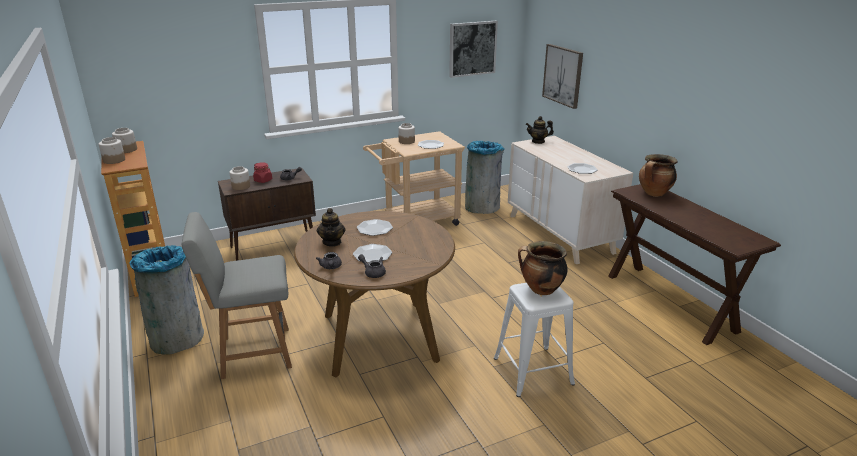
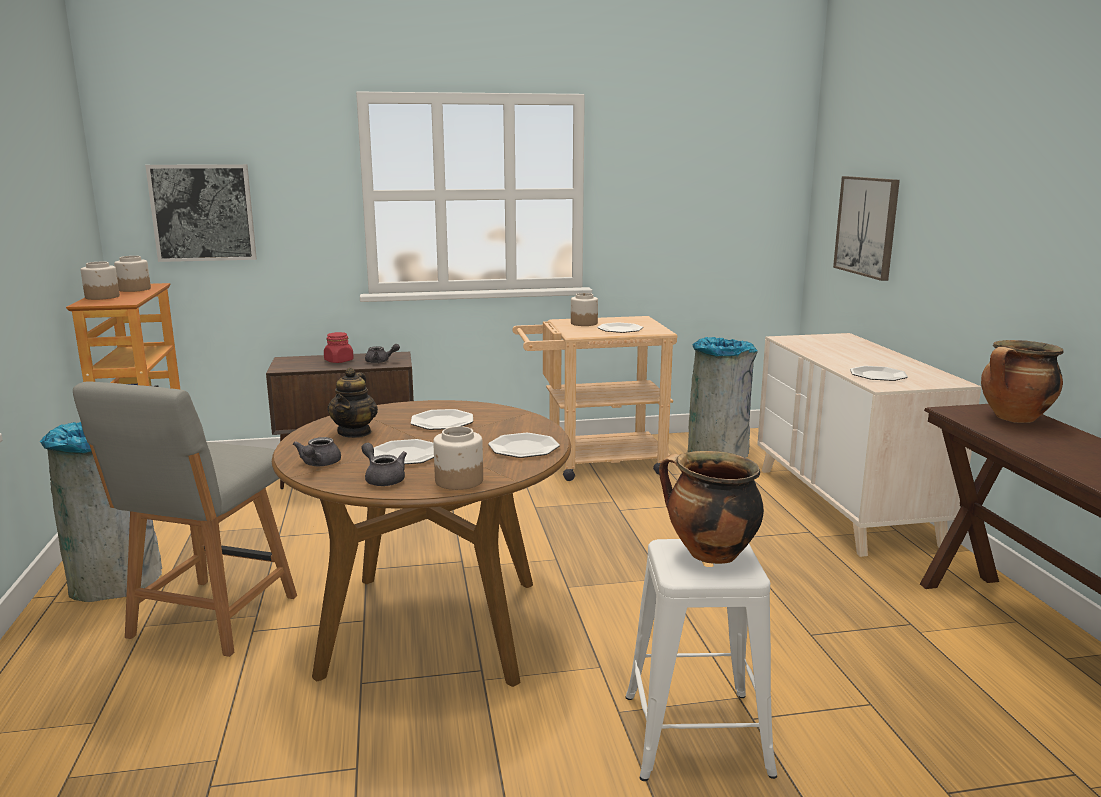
camera: 15 degrees right, 10 degrees down
grey chair [181,212,292,379] -> grey chair turned 75 degrees counterclockwise [73,381,297,657]
jar [229,166,250,190] -> jar moved to [433,426,483,490]
picture [449,21,498,78] -> picture moved to [145,164,257,262]
teapot [526,116,554,144] -> none
none -> plate [488,433,560,458]

